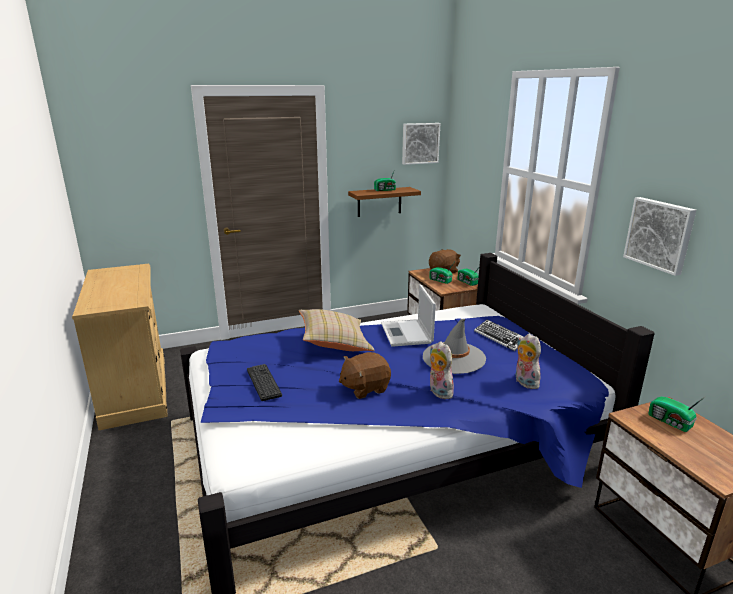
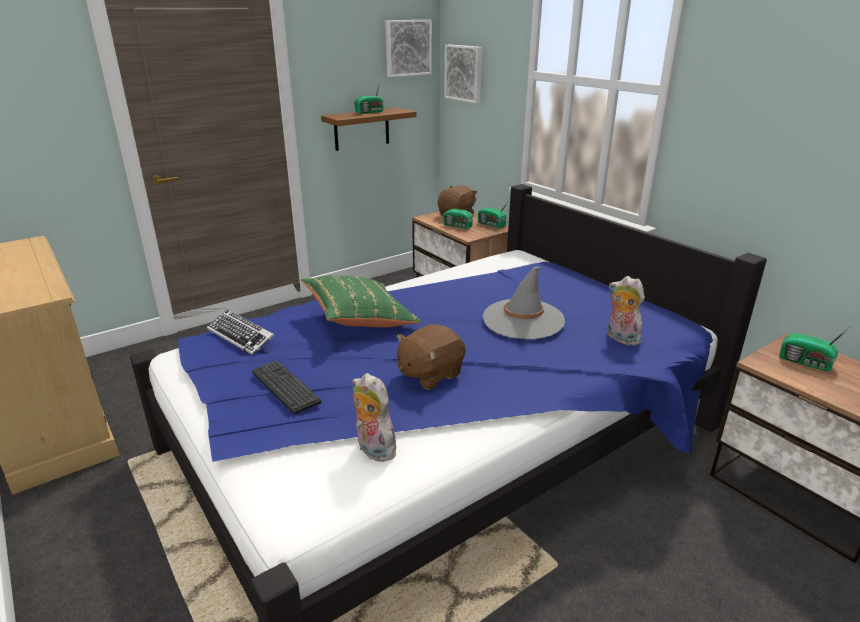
camera: 15 degrees left, 5 degrees up
beige pillow [299,309,375,351] -> green pillow [301,275,422,328]
laptop [381,284,436,347] -> none
plush toy [430,341,456,399] -> plush toy moved to [352,373,401,462]
keyboard [474,320,524,351] -> keyboard moved to [207,309,274,356]
picture [623,197,697,276] -> picture moved to [444,45,482,103]

